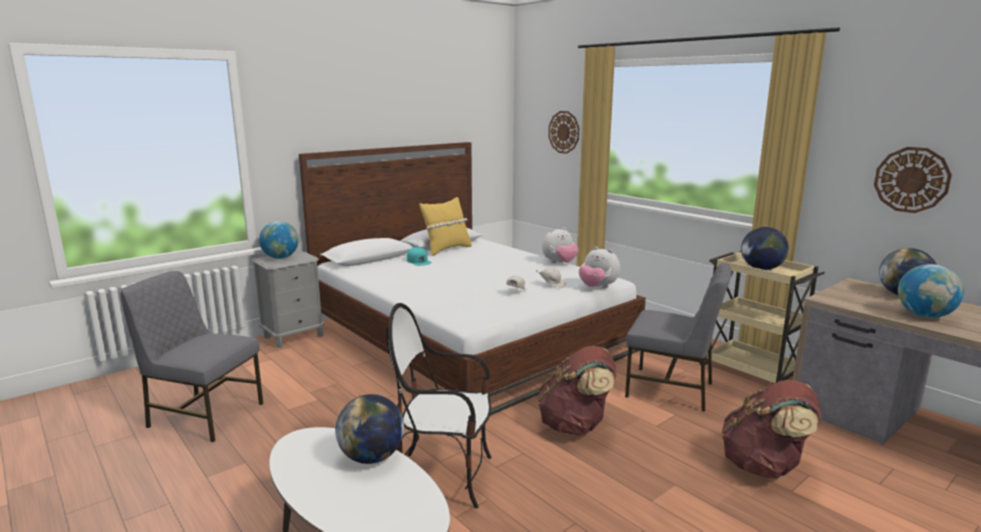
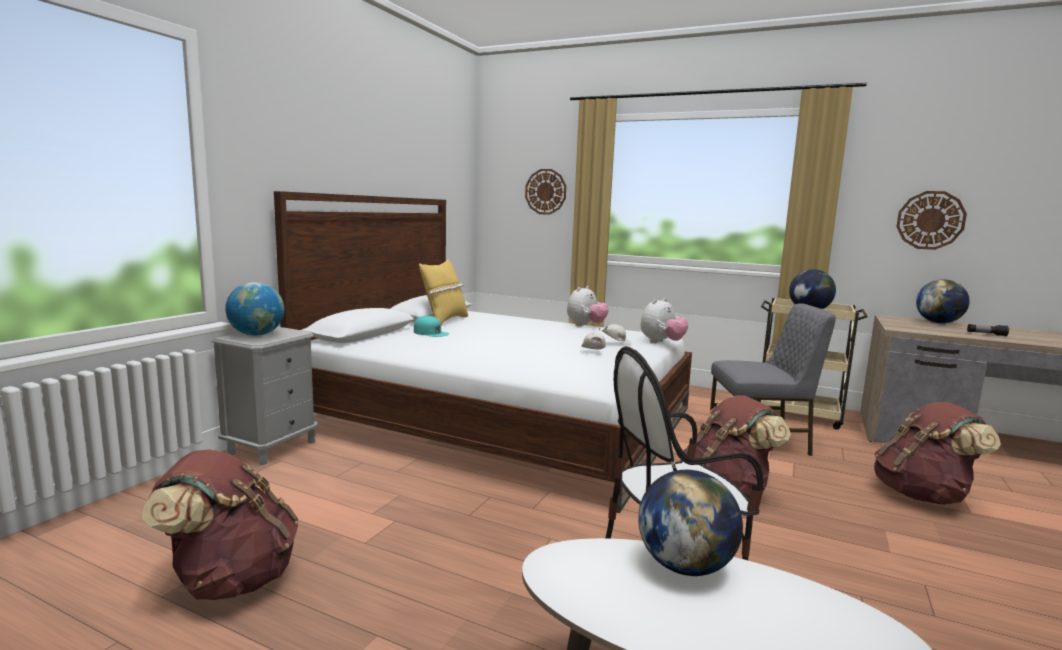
camera: 25 degrees left, 5 degrees down
grey chair [120,271,264,442] -> brown backpack [142,449,299,600]
plush toy [579,246,620,288] -> plush toy turned 60 degrees counterclockwise [640,298,688,343]
globe [898,264,964,318] -> flashlight [967,324,1009,336]

